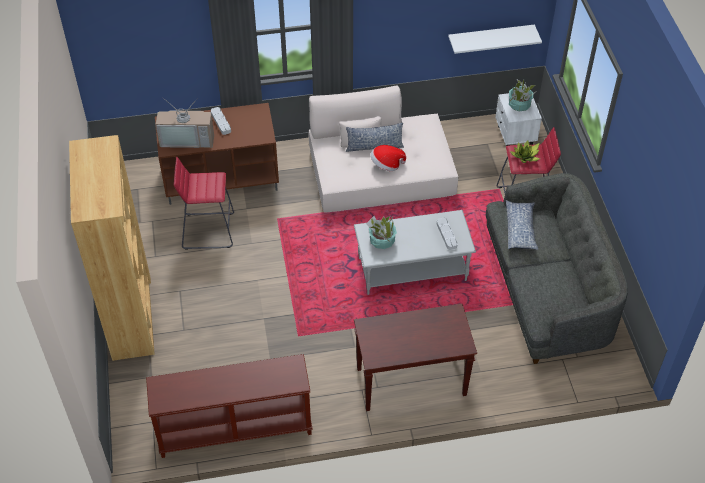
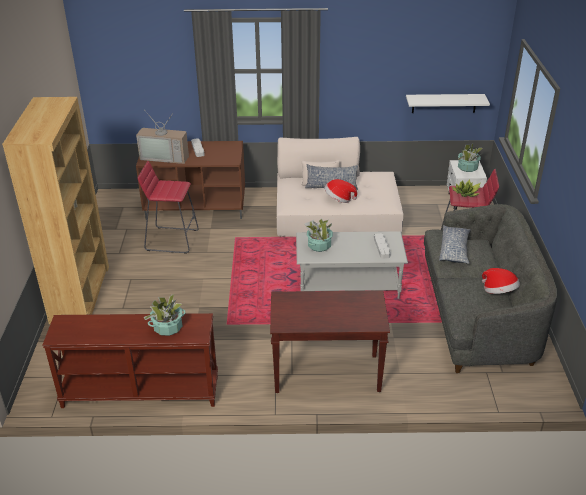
camera: 10 degrees right, 15 degrees down
none -> potted plant [143,294,186,336]
none -> hat [482,268,520,294]

